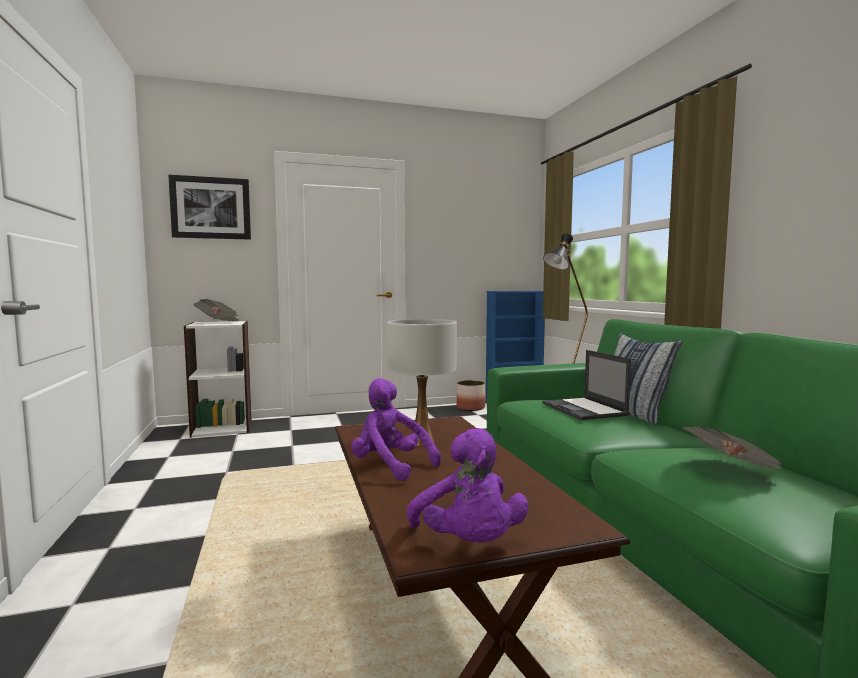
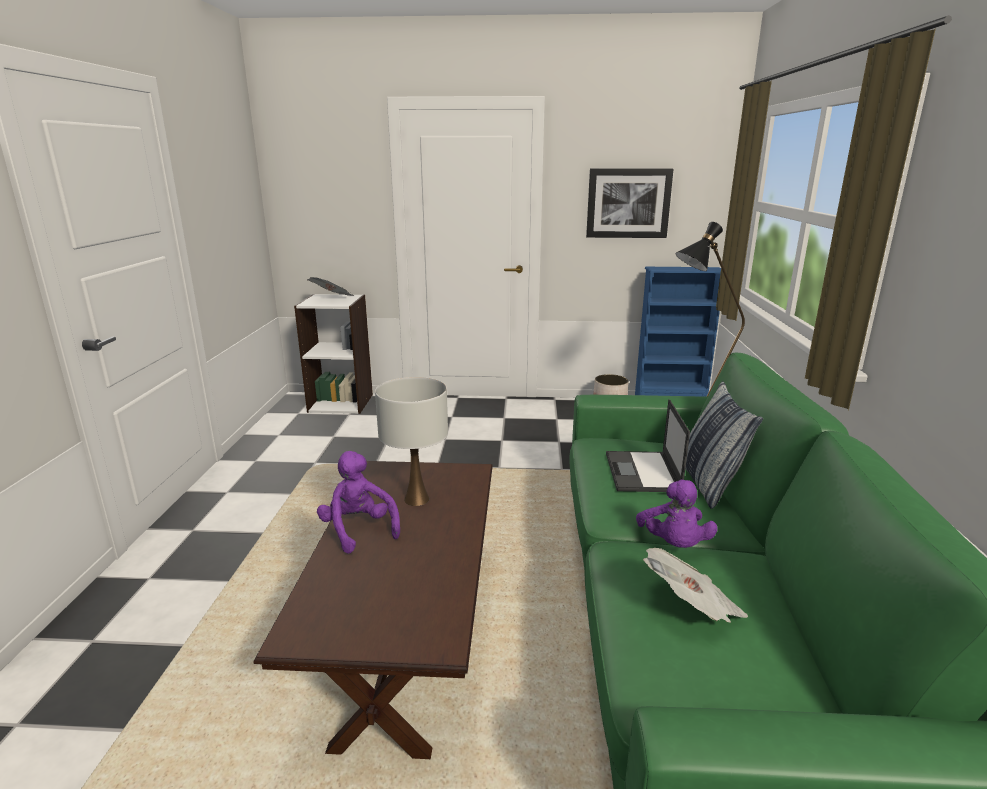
camera: 20 degrees right, 15 degrees up
picture [168,175,251,240] -> picture moved to [586,168,674,238]
purple plush toy [407,428,529,543] -> purple plush toy moved to [636,480,718,548]

